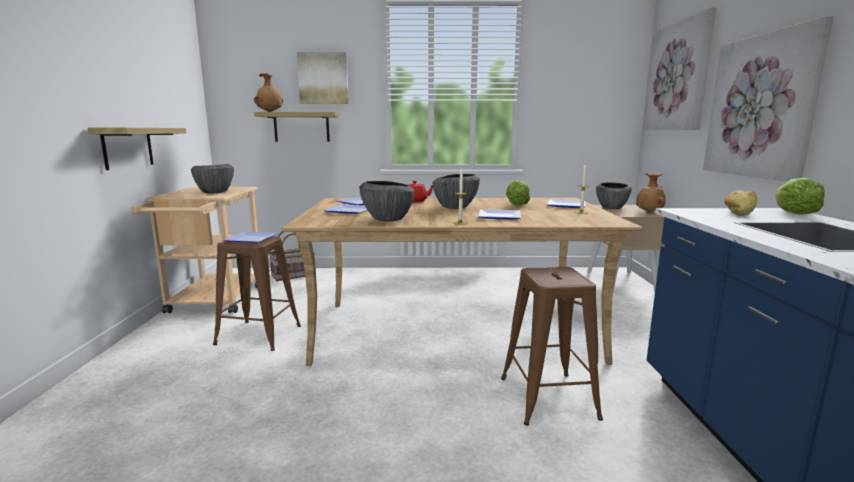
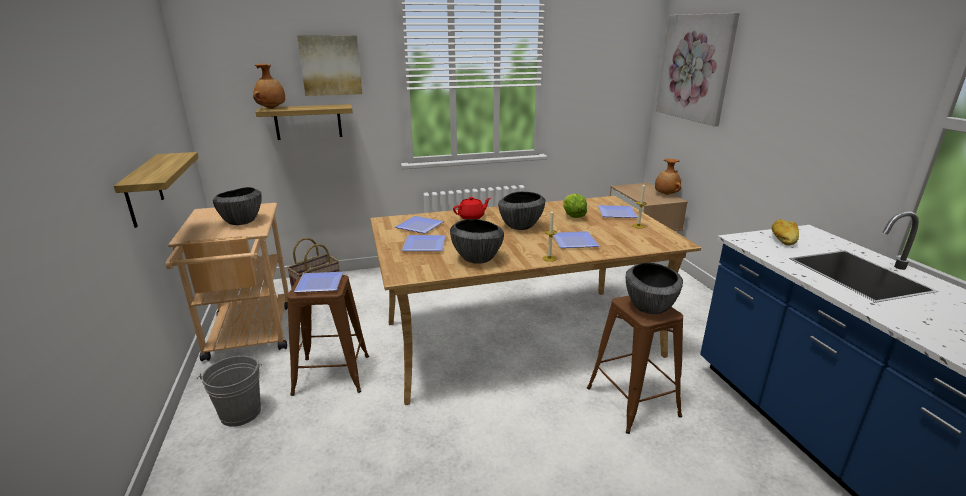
camera: 15 degrees left, 10 degrees up
bowl [596,182,632,209] -> bowl moved to [626,263,683,314]
picture [703,16,834,182] -> none
lettuce [775,178,825,215] -> none
none -> grey bucket [197,356,262,427]

